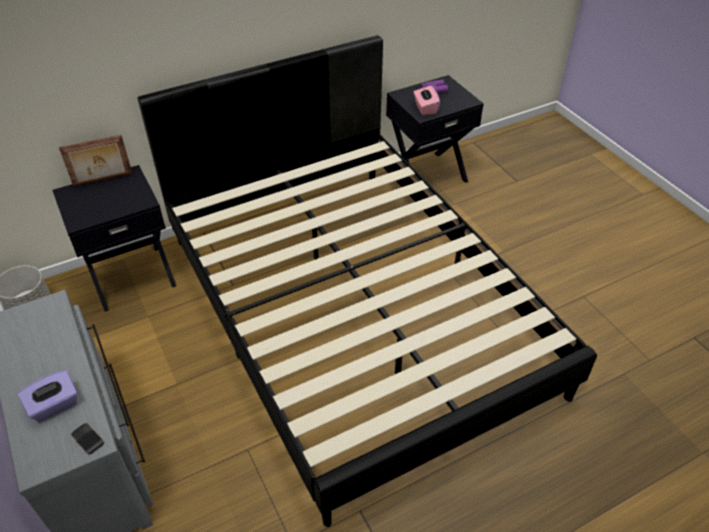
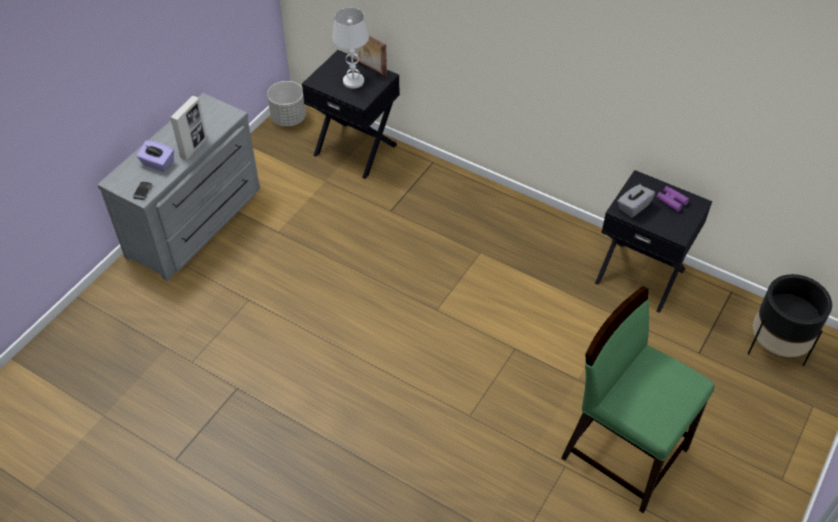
camera: 60 degrees right, 5 degrees up
black bed [137,35,597,527] -> none
pink tissue box [414,86,440,115] -> grey tissue box [617,184,655,218]
none -> picture frame [170,96,208,160]
none -> white table lamp [332,8,369,88]
none -> green chair [561,286,715,513]
none -> black planter [748,274,832,366]

